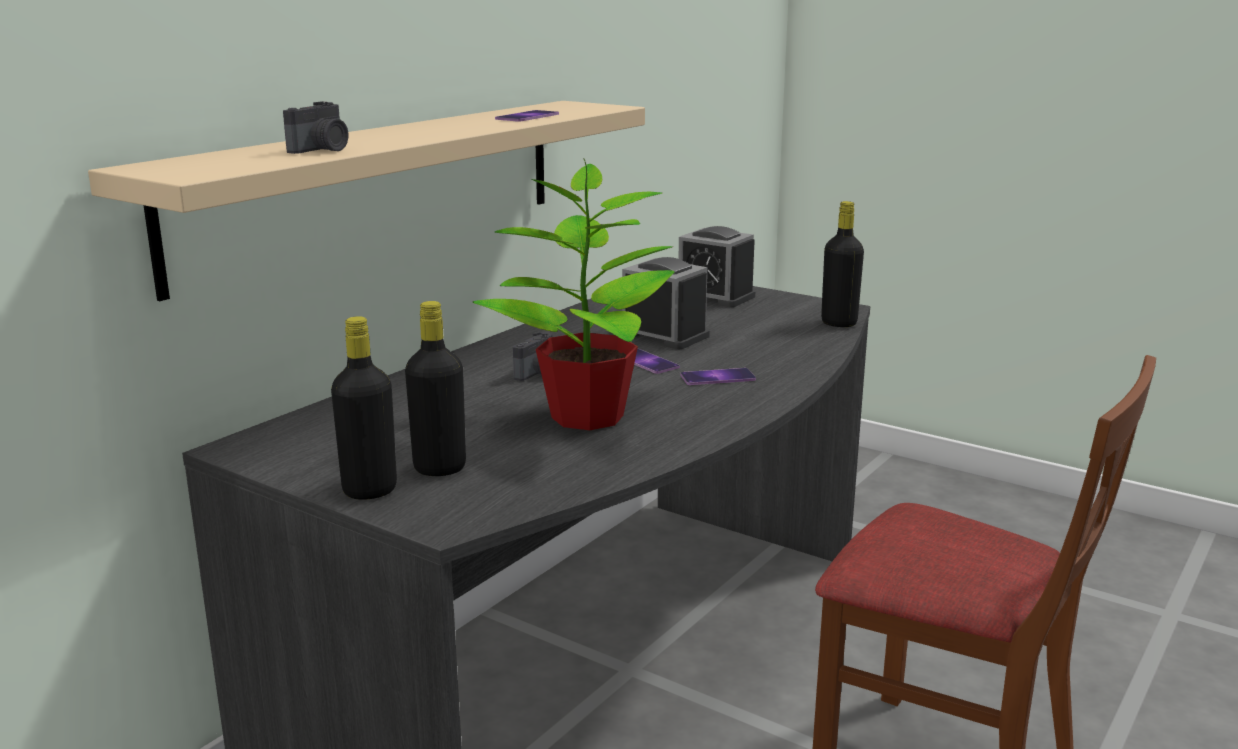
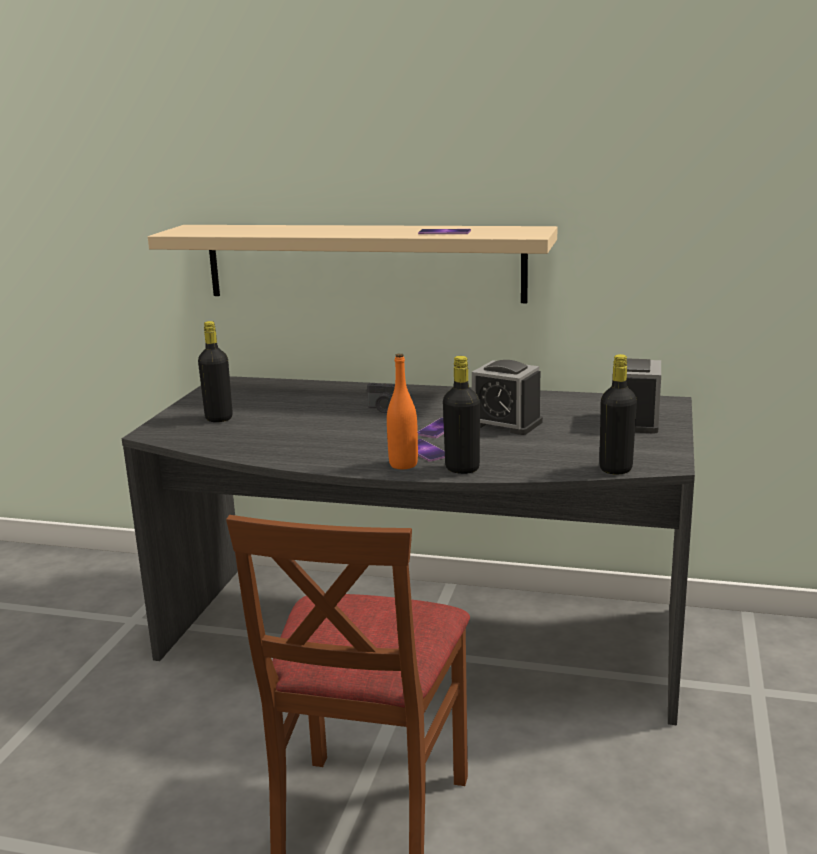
camera: 70 degrees right, 0 degrees up
camera [283,101,348,154] -> none
black bottle [331,316,397,500] -> black bottle moved to [443,356,480,474]
potted plant [473,158,674,430] -> none
alarm clock [622,257,710,349] -> alarm clock turned 105 degrees clockwise [472,360,543,435]
none -> orange bottle [387,354,418,469]

